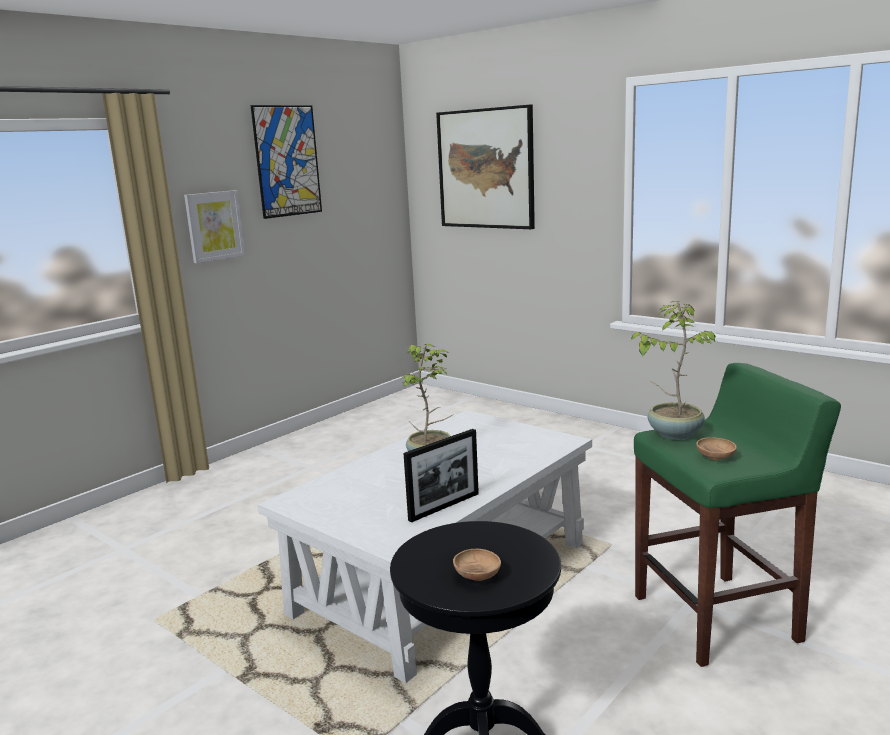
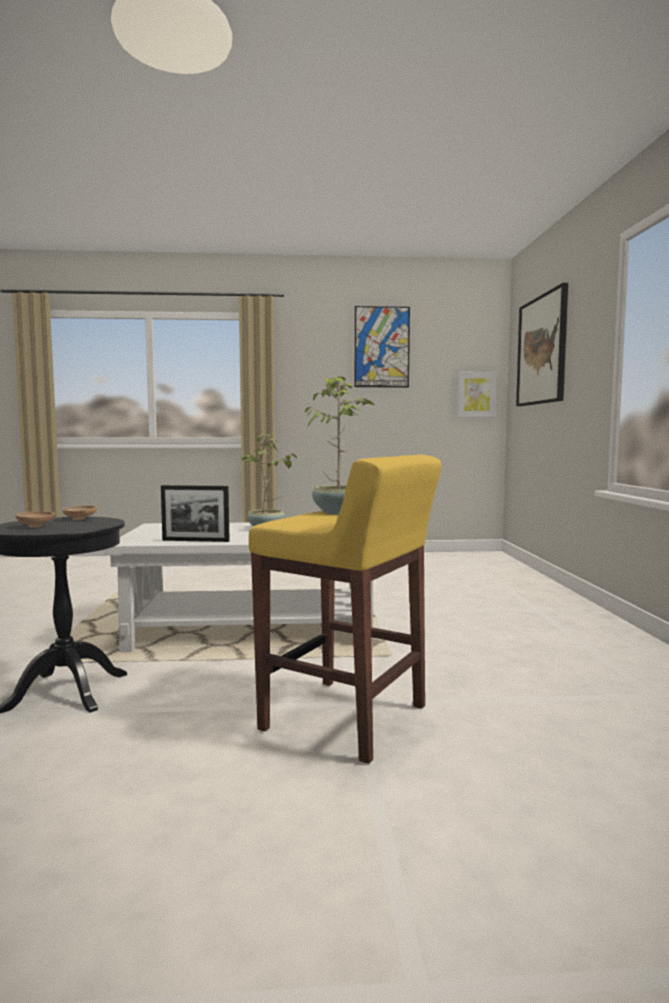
camera: 45 degrees right, 10 degrees down
picture [184,190,245,263] -> picture moved to [457,372,497,418]
green stool [634,363,841,667] -> yellow stool [249,455,442,764]
brown bowl [696,437,737,461] -> brown bowl moved to [62,505,97,520]

